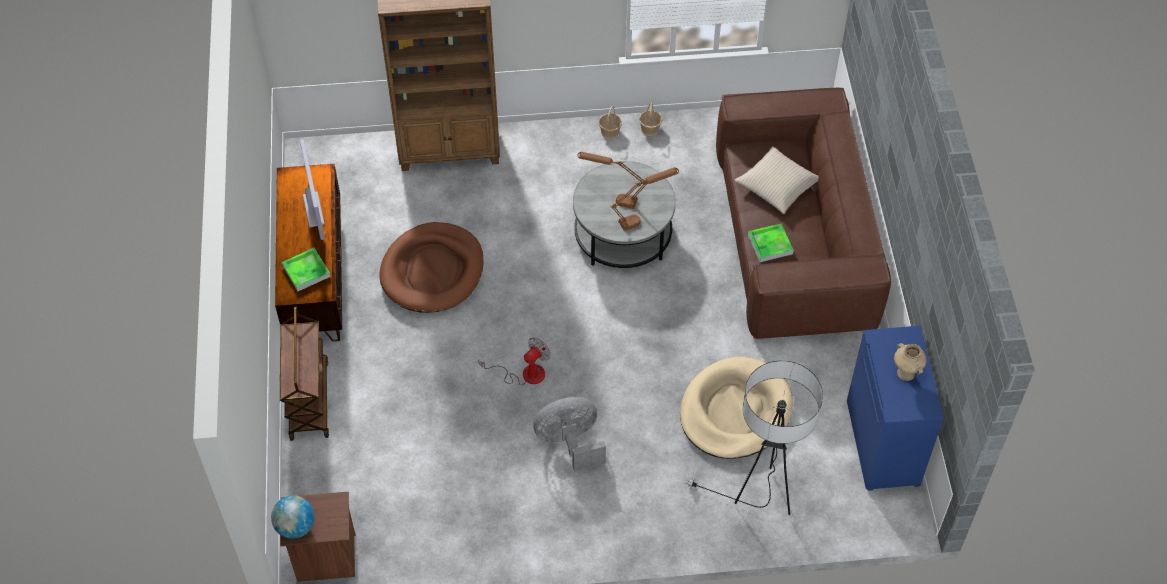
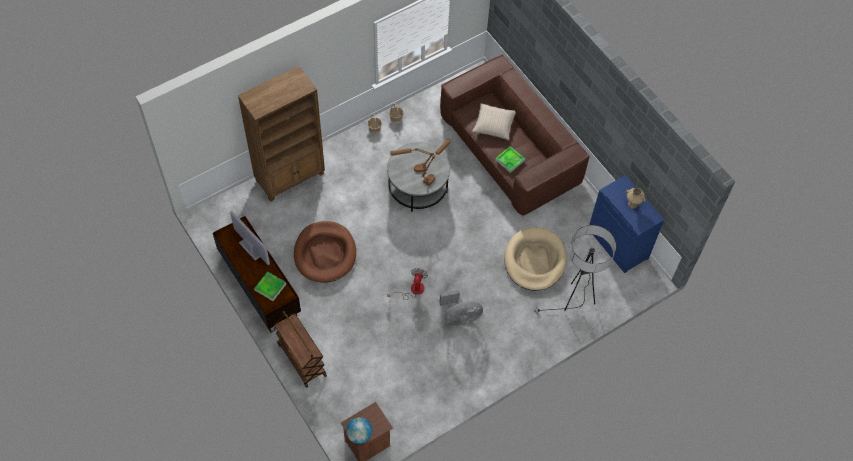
camera: 30 degrees left, 5 degrees up
grey fan [533,397,606,471] -> grey fan turned 150 degrees counterclockwise [439,290,483,326]

